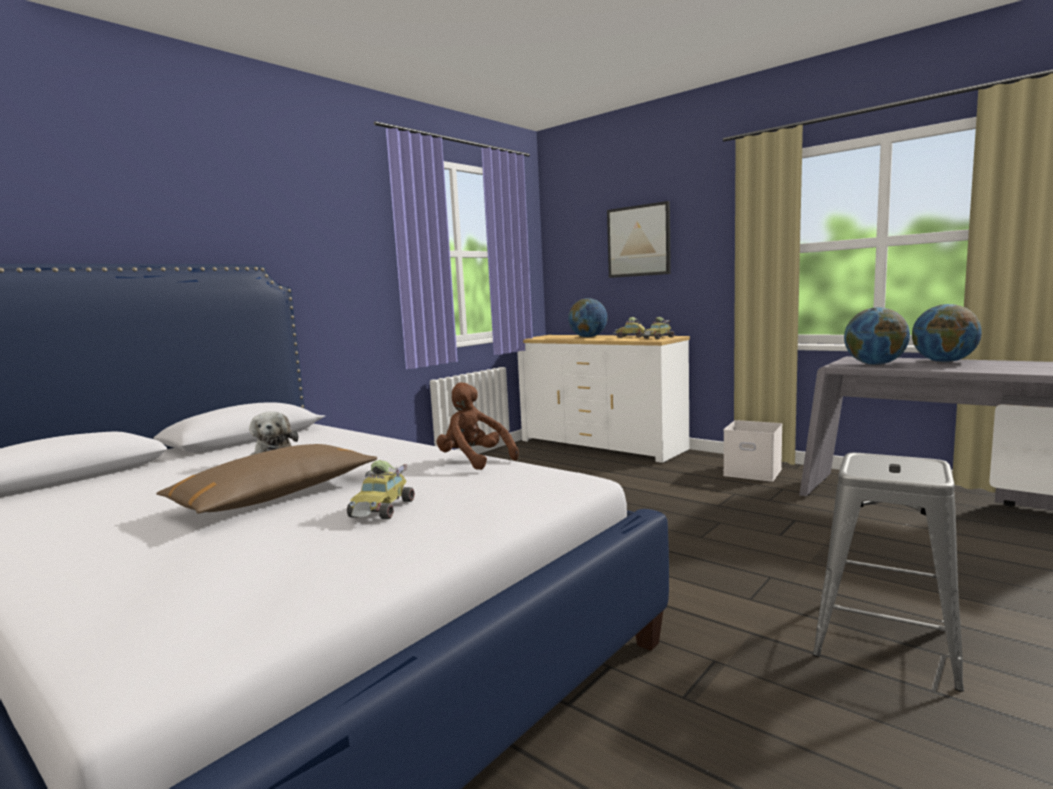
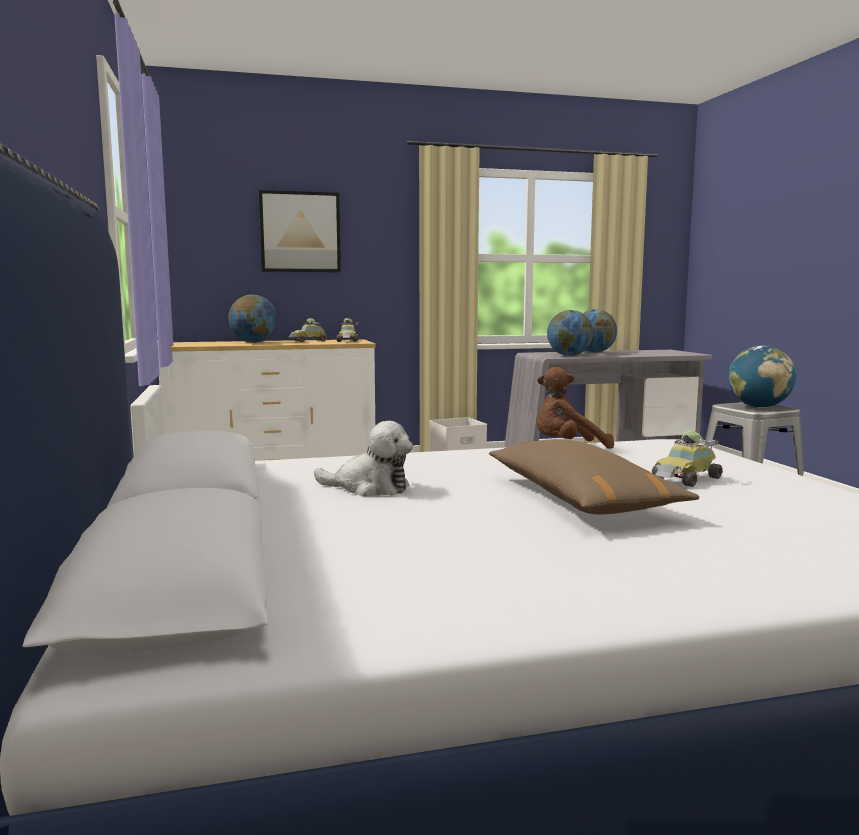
camera: 55 degrees left, 0 degrees up
toy car [347,460,415,519] -> toy car turned 90 degrees clockwise [652,430,723,487]
none -> globe [728,346,796,408]

